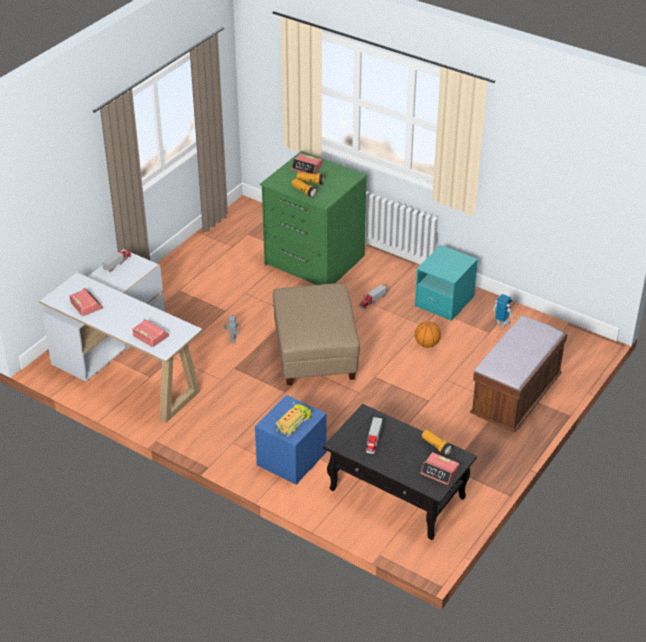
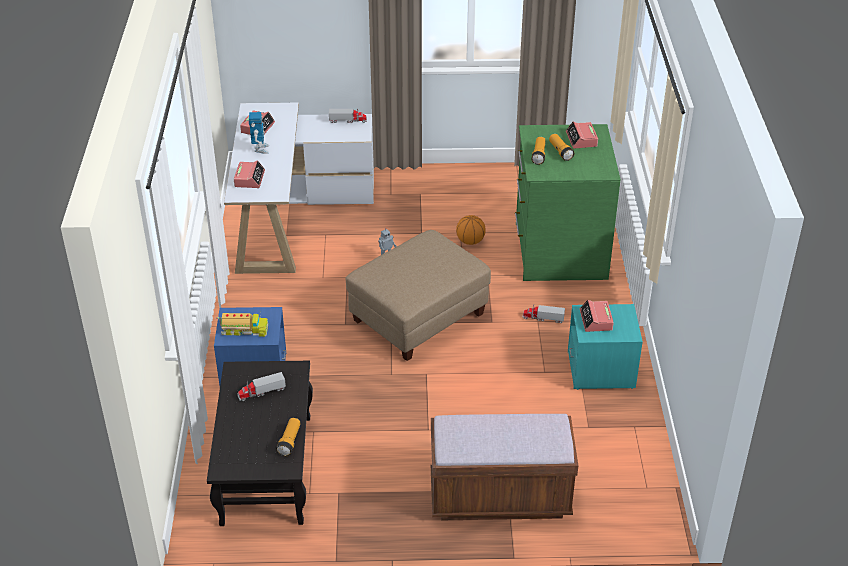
camera: 55 degrees right, 0 degrees up
basketball [415,321,441,348] -> basketball moved to [456,215,486,245]
alarm clock [421,452,459,485] -> alarm clock moved to [580,300,614,332]
toy robot [492,294,514,327] -> toy robot moved to [249,112,269,154]

